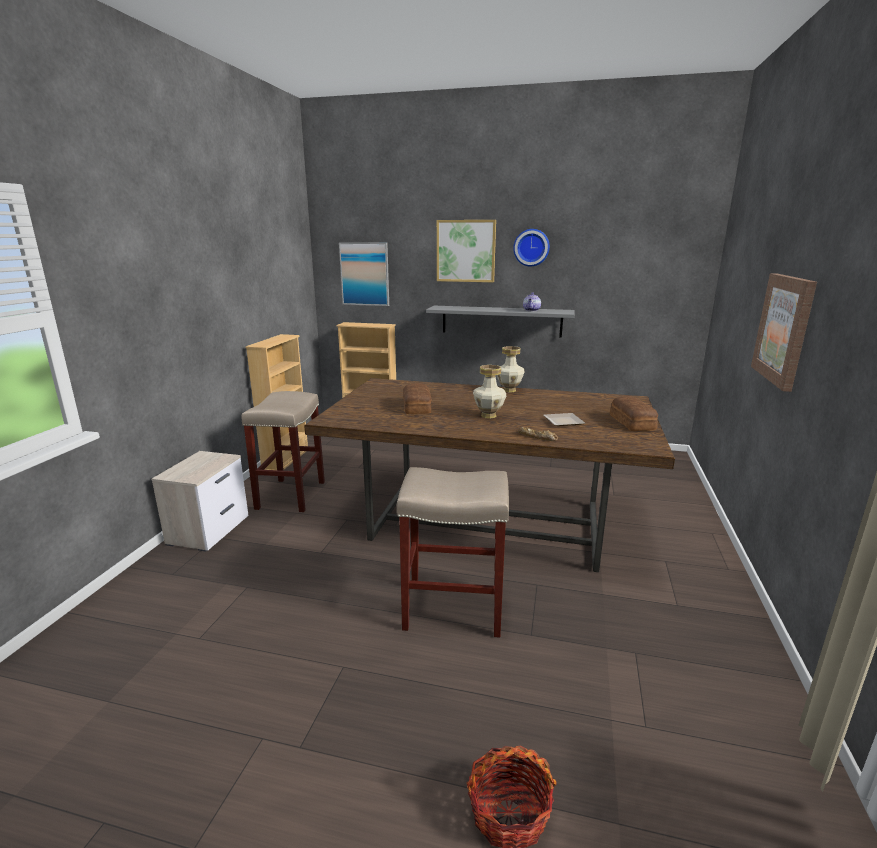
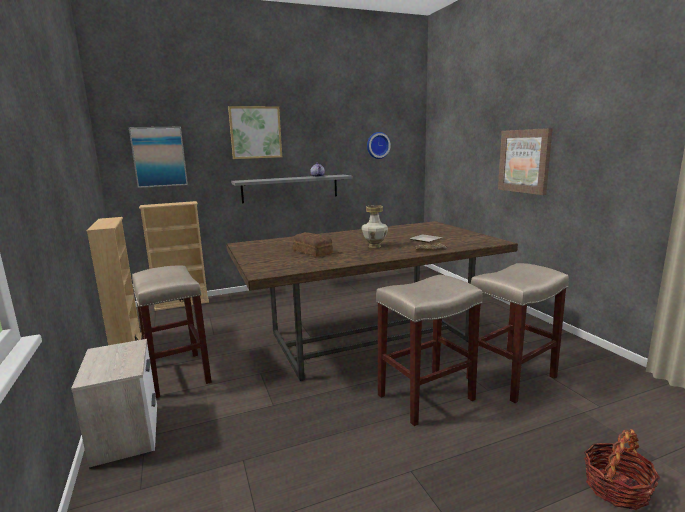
camera: 35 degrees left, 5 degrees down
vase [497,346,525,392] -> none
wall clock [513,229,550,267] -> wall clock moved to [367,132,391,159]
bread [610,396,658,431] -> none
none -> beige stool [466,263,569,403]

